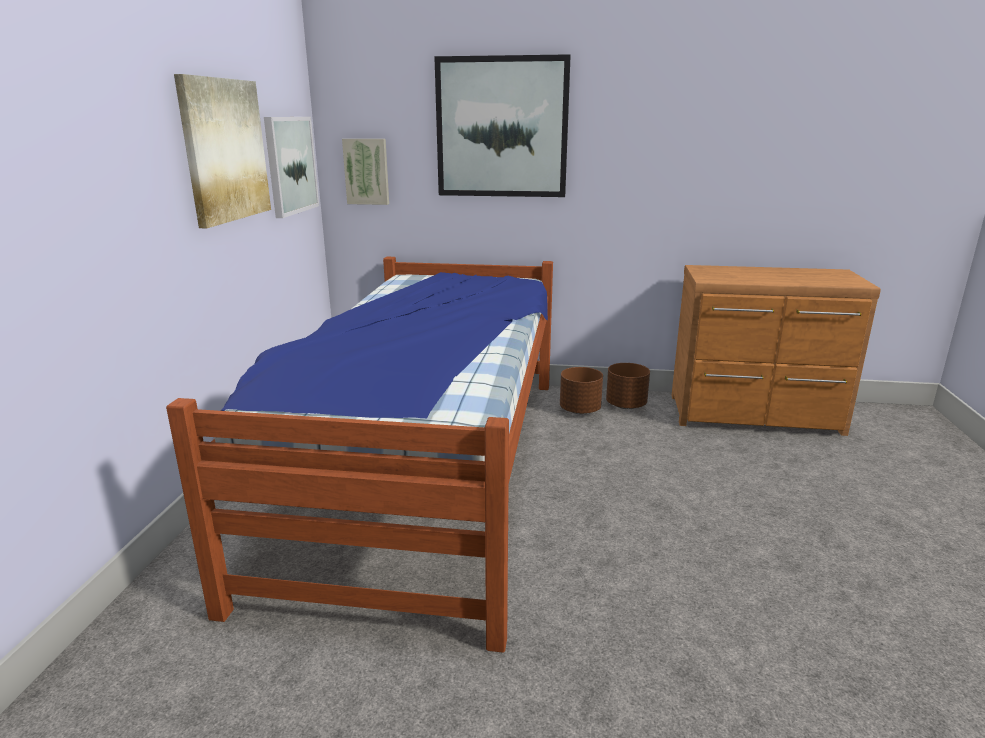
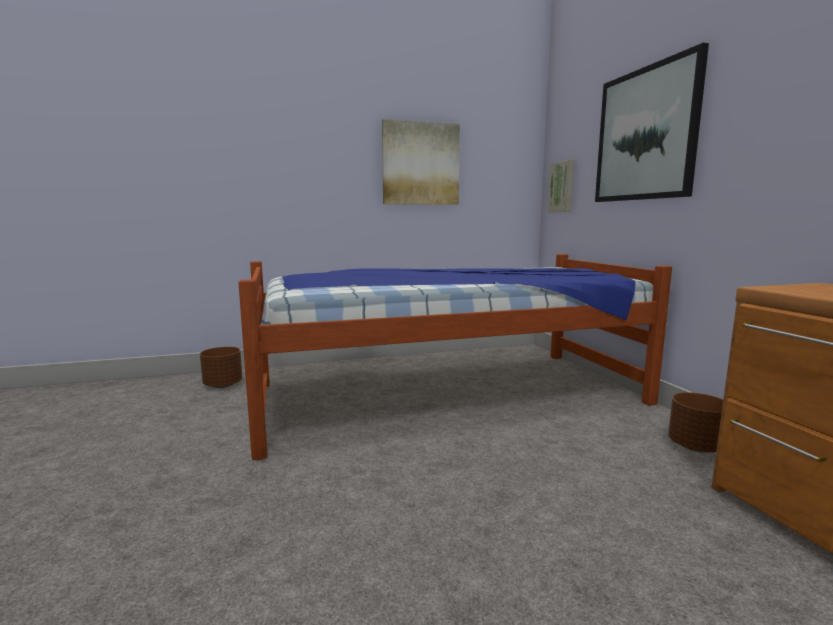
camera: 65 degrees right, 10 degrees down
picture [264,117,319,218] -> none
brown planter [560,367,603,414] -> brown planter moved to [200,347,242,388]

